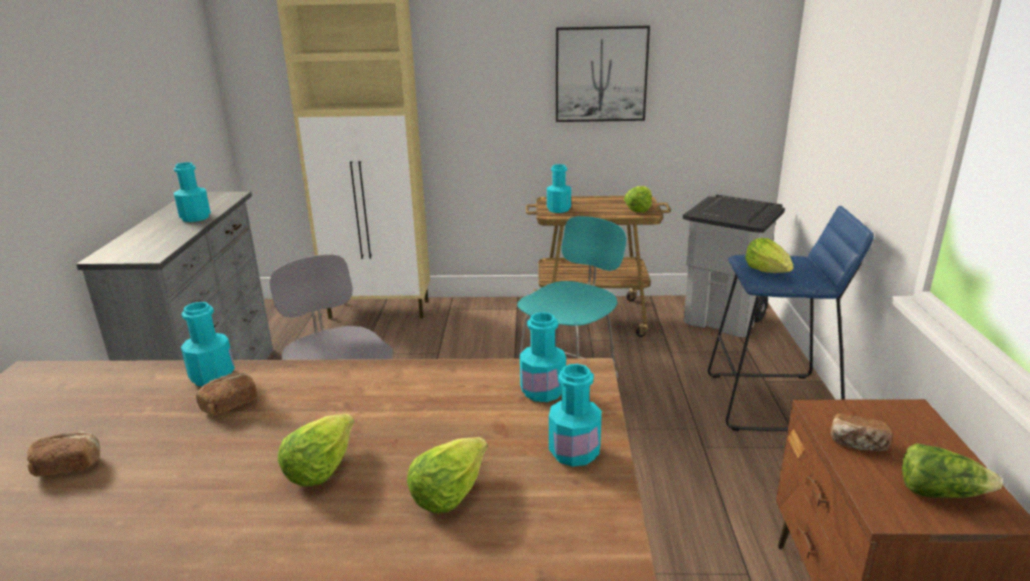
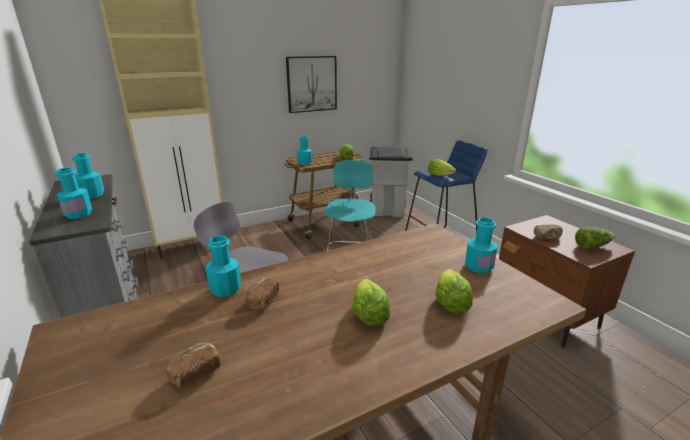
camera: 30 degrees left, 0 degrees up
turquoise bottle [520,312,566,402] -> turquoise bottle moved to [55,167,93,219]

